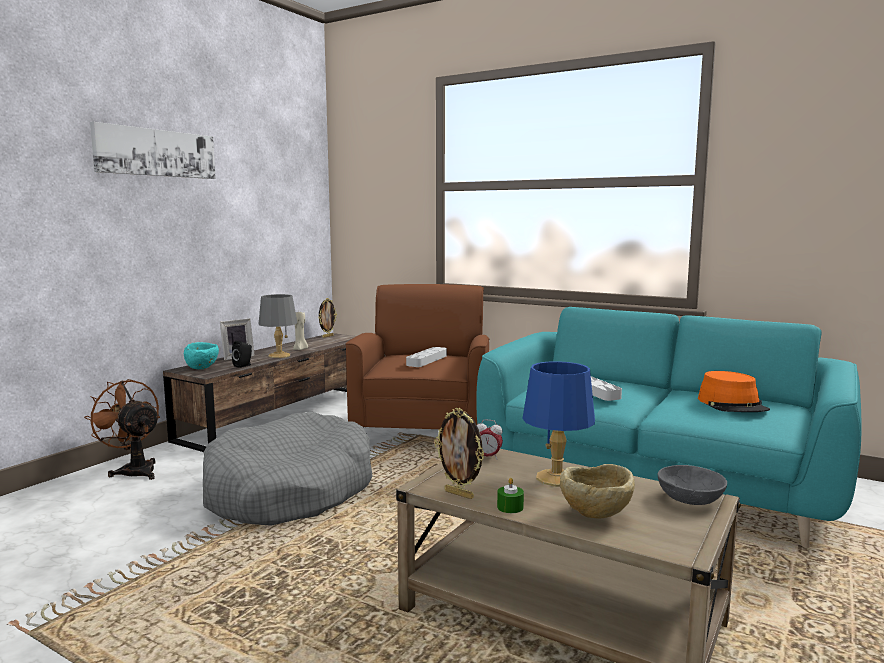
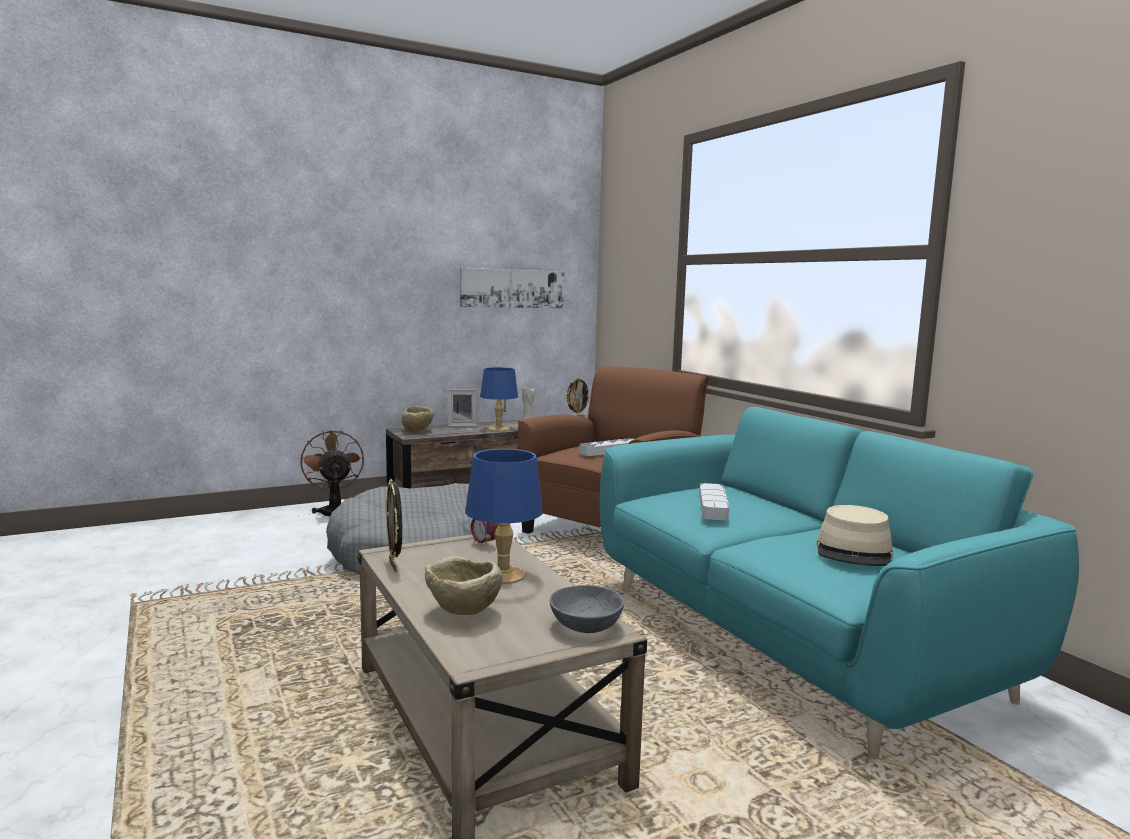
camera: 30 degrees right, 0 degrees up
picture [90,122,216,179] -> picture moved to [460,268,564,308]
turquoise bowl [184,342,219,369] -> beige bowl [402,406,433,432]
black speaker [232,341,252,368] -> none
grey table lamp [258,294,297,358] -> blue table lamp [480,367,518,431]
green candle [497,478,524,513] -> none
orange hat [698,371,770,412] -> beige hat [816,505,893,566]

